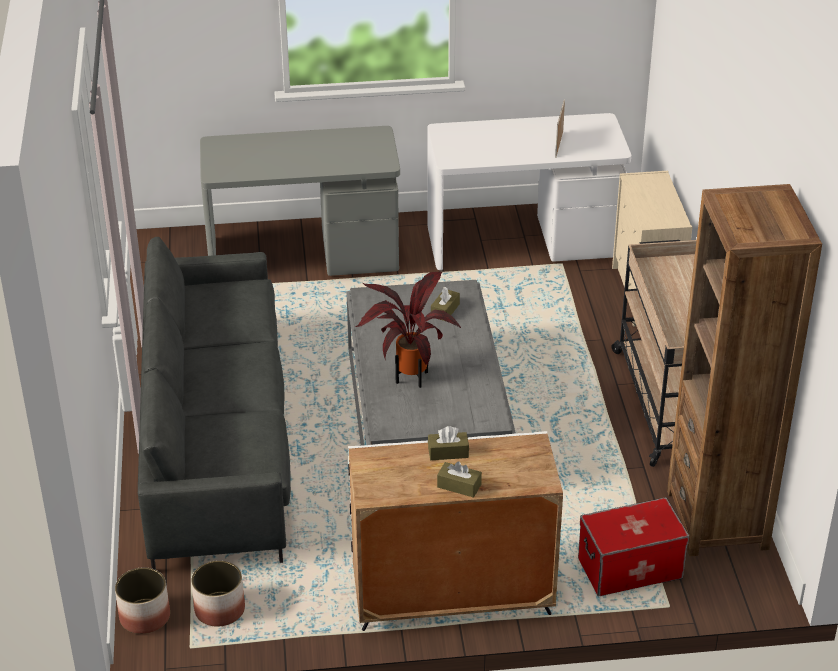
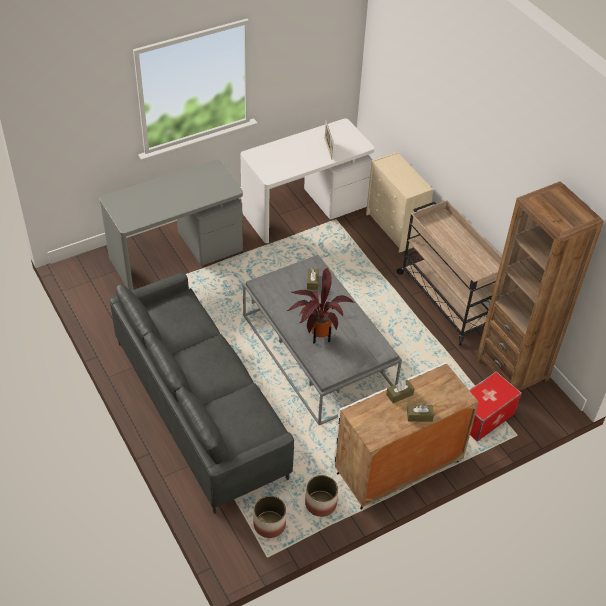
camera: 25 degrees left, 10 degrees up
planter [115,567,170,634] -> planter moved to [305,475,338,517]

